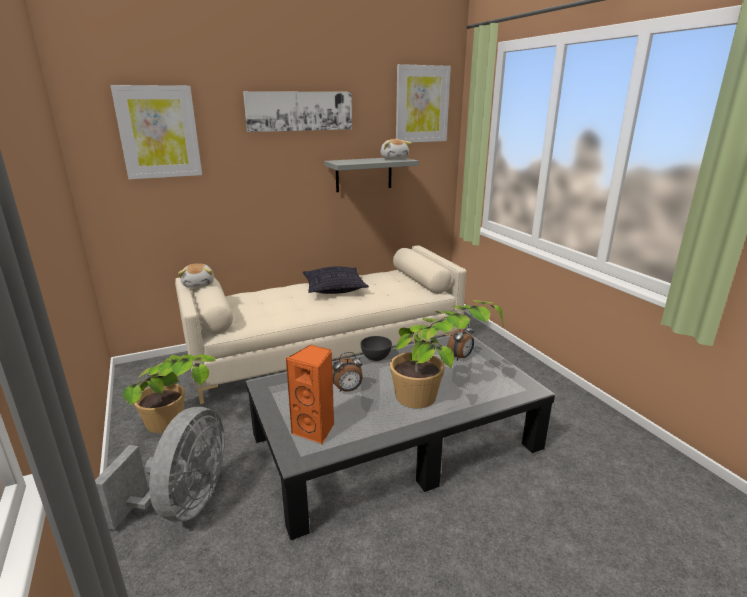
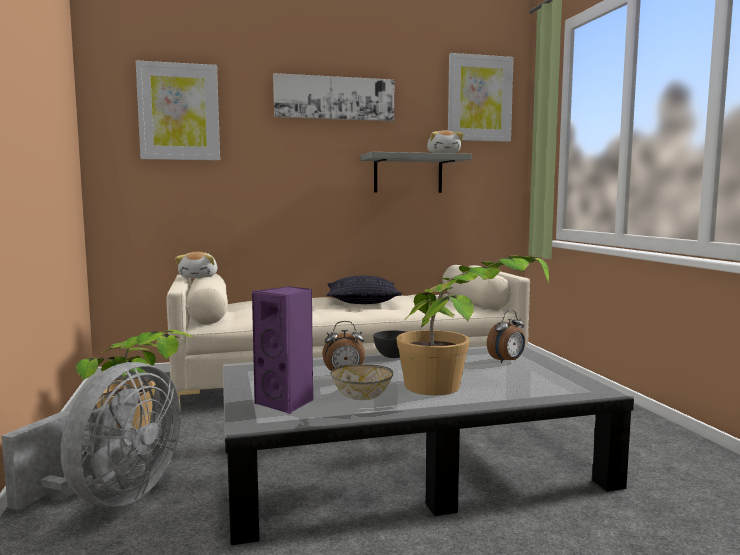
camera: 10 degrees right, 15 degrees down
orange speaker [286,345,334,444] -> purple speaker [252,286,314,414]
none -> bowl [330,364,393,400]

